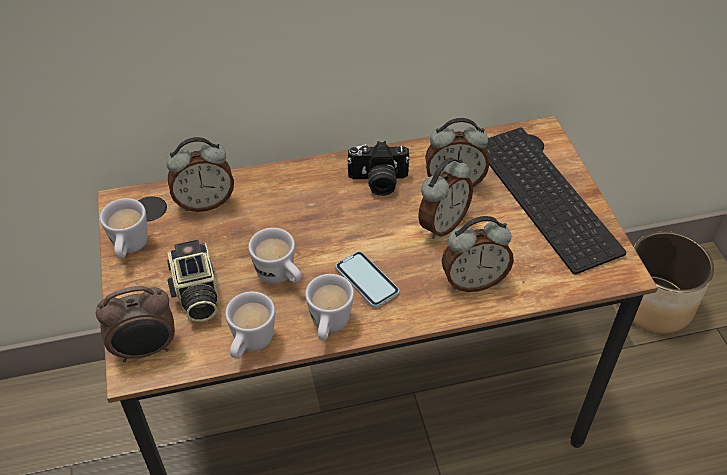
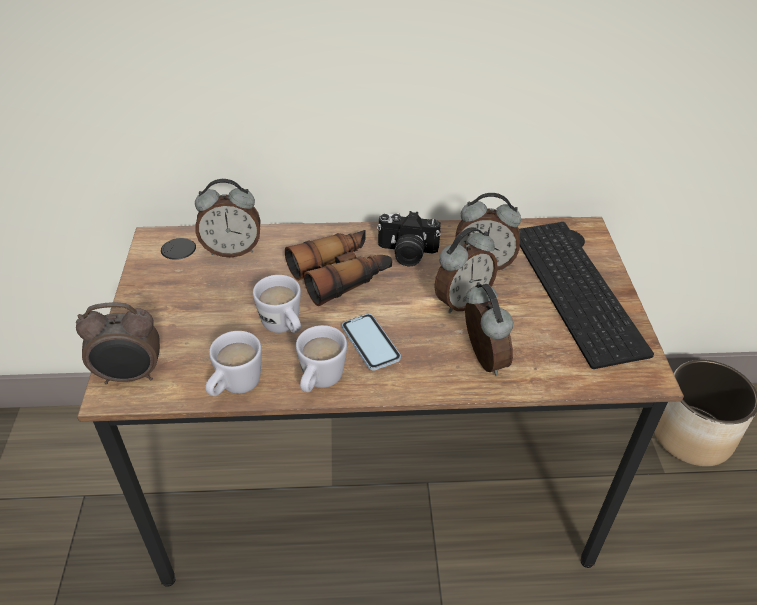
camera: 10 degrees right, 5 degrees down
white mug [100,198,148,258] -> none
camera [167,239,219,322] -> none
alarm clock [442,216,514,292] -> alarm clock turned 105 degrees counterclockwise [465,282,513,375]
none -> binoculars [285,230,392,306]

